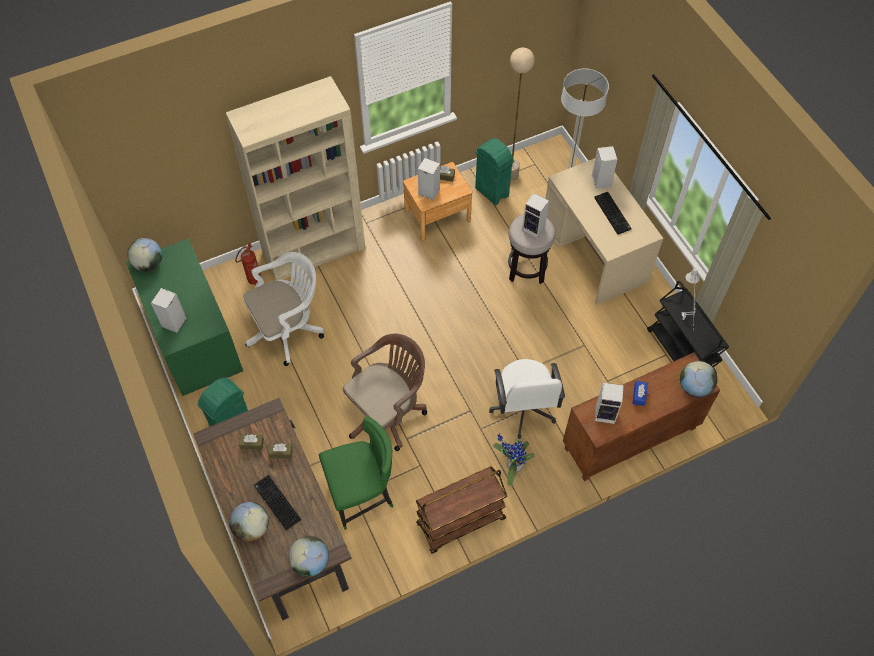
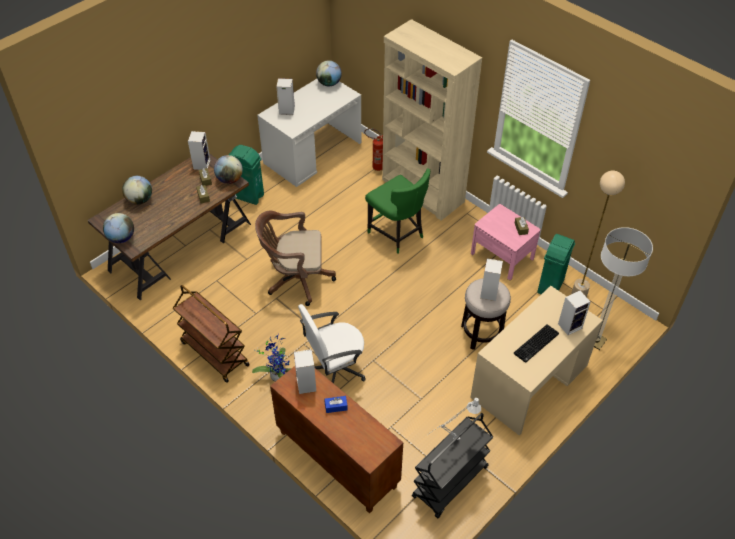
camera: 70 degrees right, 10 degrees down
green desk [126,238,243,396] -> white desk [257,79,361,187]
white office chair [243,252,324,366] -> none
keyboard [254,475,301,530] -> none
green chair [319,416,393,530] -> green chair moved to [365,169,430,254]
brown office chair [343,334,427,451] -> brown office chair turned 150 degrees clockwise [255,211,336,306]
brown nightstand [403,162,472,240] -> pink nightstand [471,204,540,280]
speaker [418,158,440,201] -> speaker moved to [188,131,210,170]
globe [680,361,717,398] -> globe moved to [214,155,243,184]

